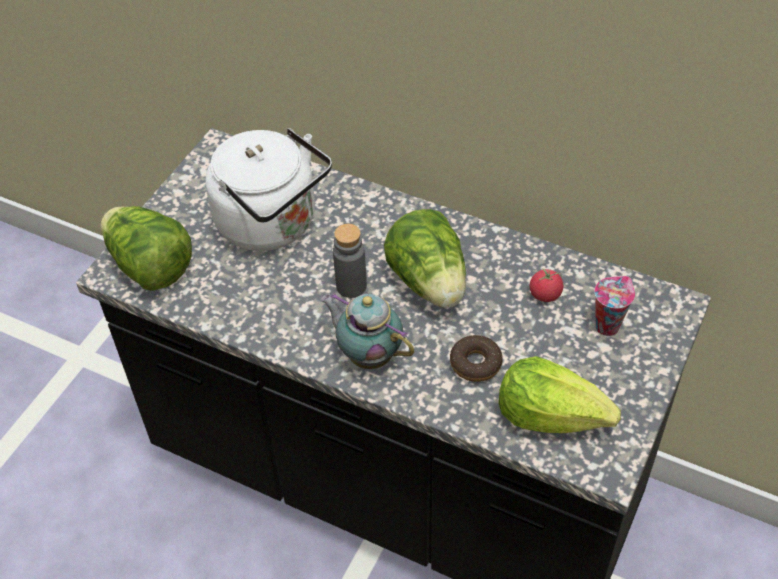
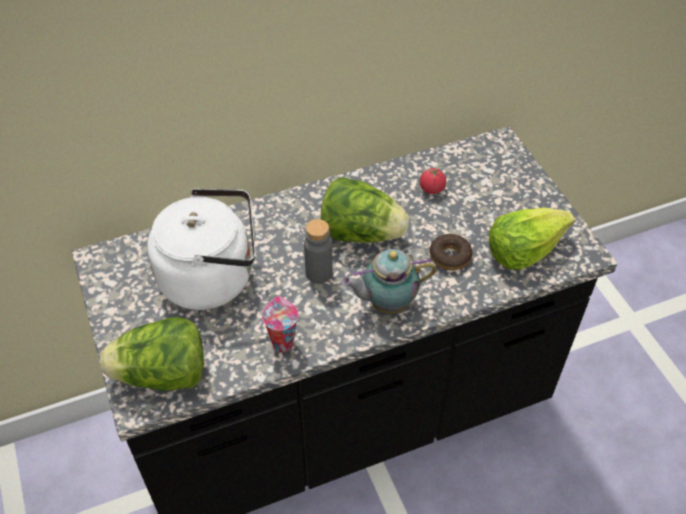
camera: 50 degrees left, 0 degrees up
cup [594,276,635,336] -> cup moved to [262,296,298,352]

